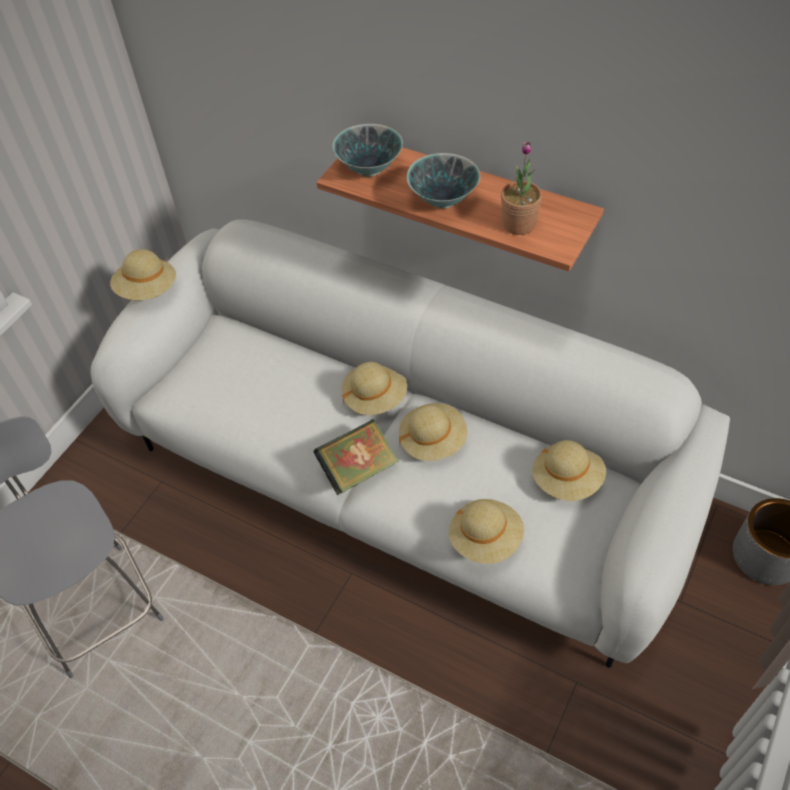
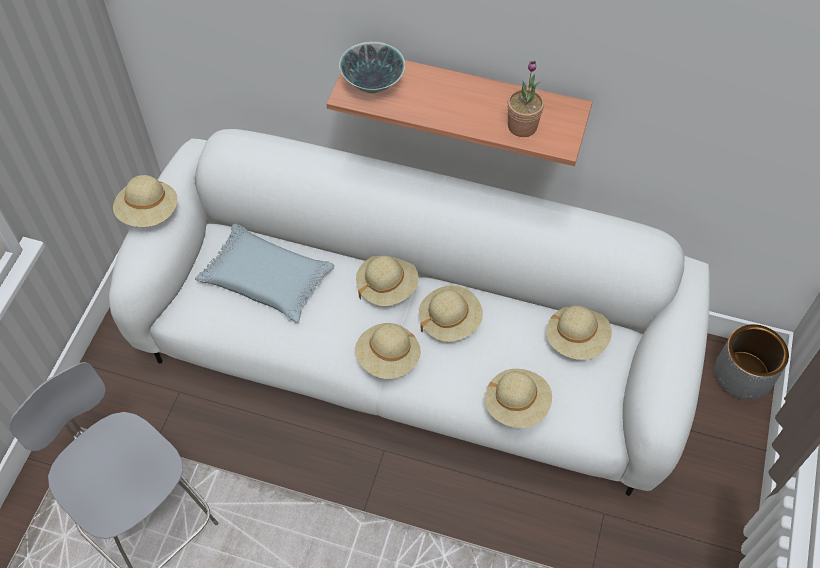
camera: 15 degrees left, 5 degrees up
book [313,419,399,496] -> beige hat [355,323,421,379]
bowl [407,153,480,209] -> none
none -> blue pillow [195,224,334,323]

